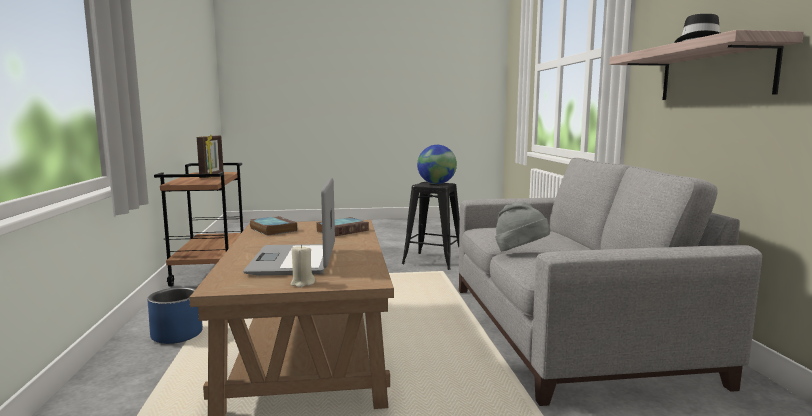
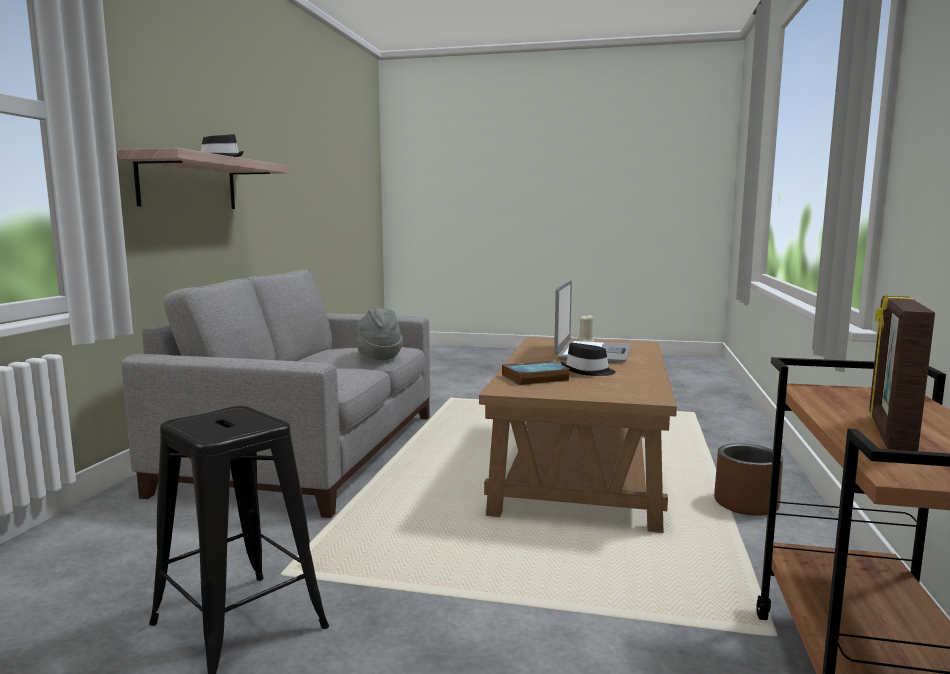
camera: 160 degrees left, 0 degrees up
blue planter [147,287,203,344] -> brown planter [714,443,783,516]
book [250,216,297,236] -> none
globe [417,145,457,184] -> none
none -> black hat [561,343,616,376]

